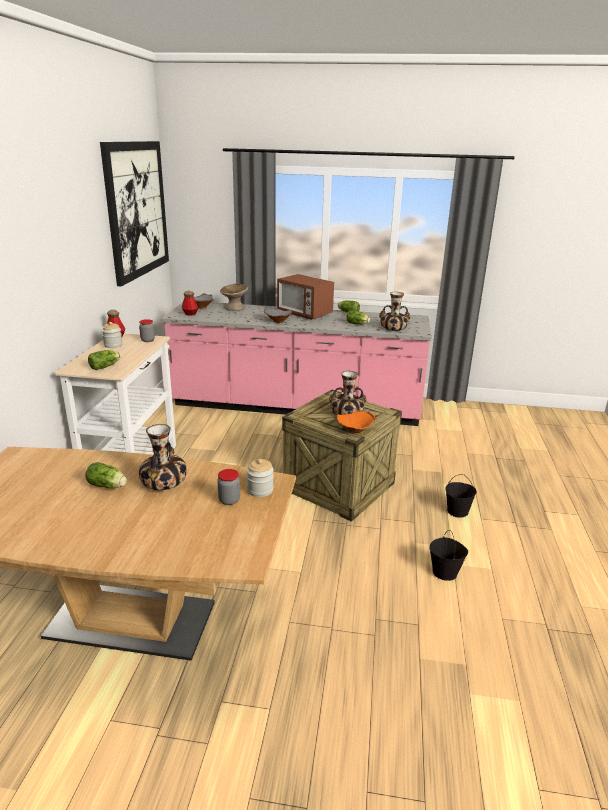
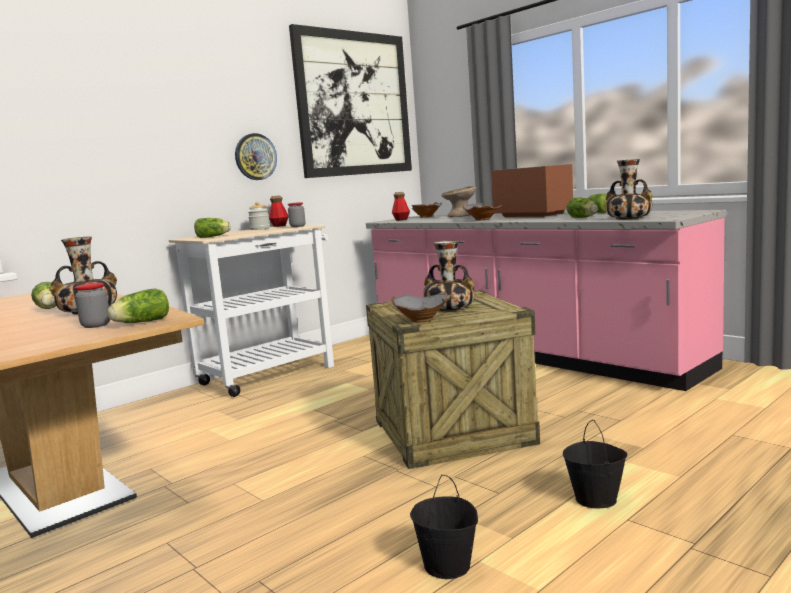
camera: 40 degrees right, 15 degrees down
jar [246,459,274,497] -> lettuce [108,288,169,323]
microwave [277,274,334,319] -> microwave turned 150 degrees clockwise [491,164,573,217]
orange bowl [336,410,376,434] -> grey bowl [391,293,451,322]
none -> wall clock [235,133,277,180]

